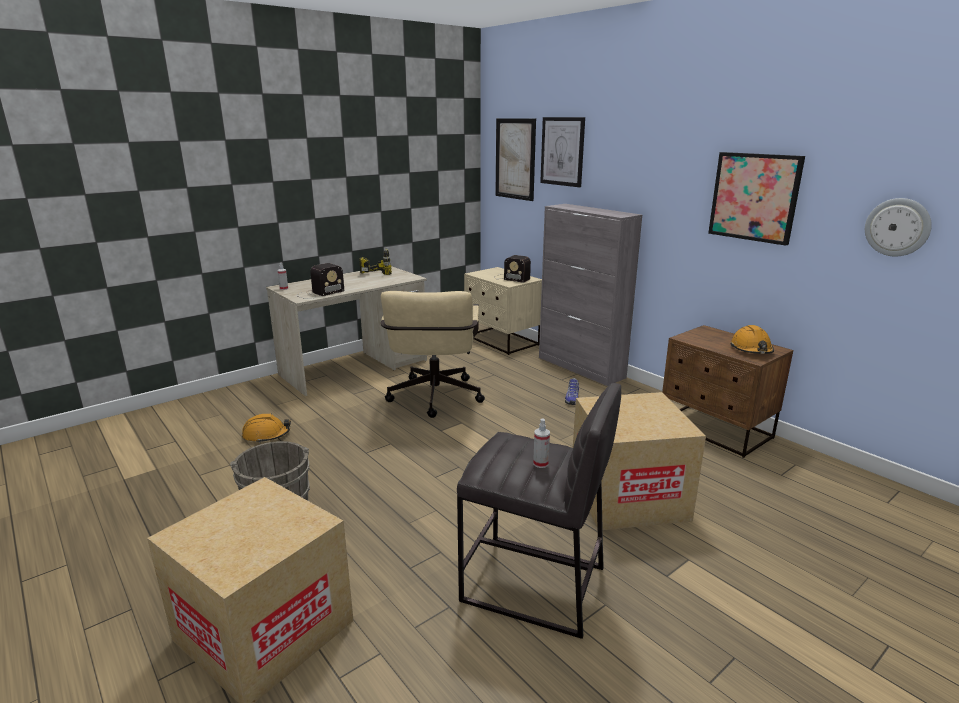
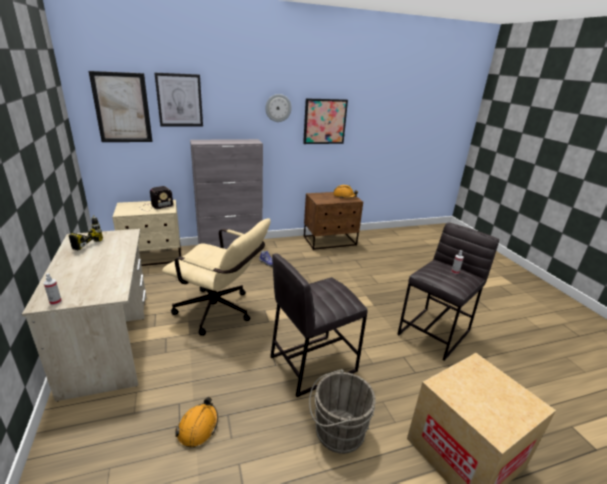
camera: 70 degrees left, 5 degrees up
radio [297,263,344,299] -> none
cardboard box [573,392,706,530] -> none
wall clock [865,198,932,257] -> wall clock moved to [265,94,292,122]
none -> grey stool [270,253,367,397]

